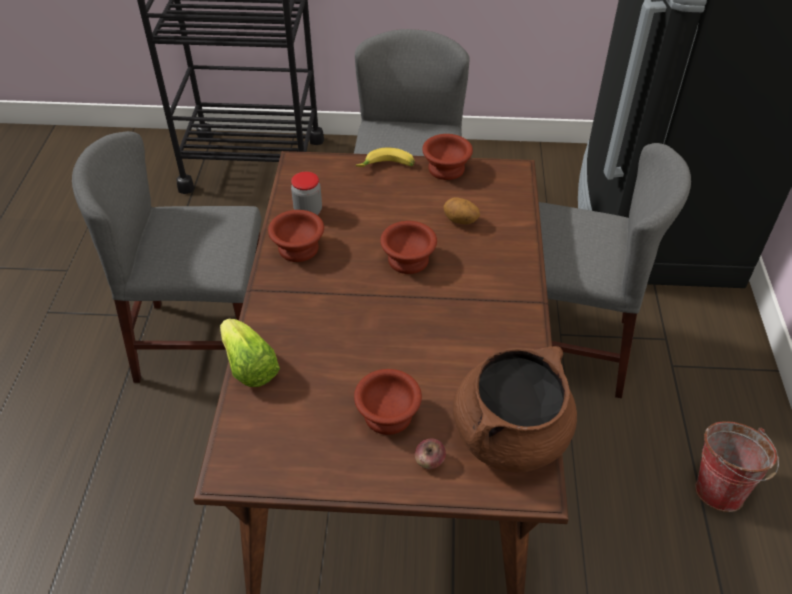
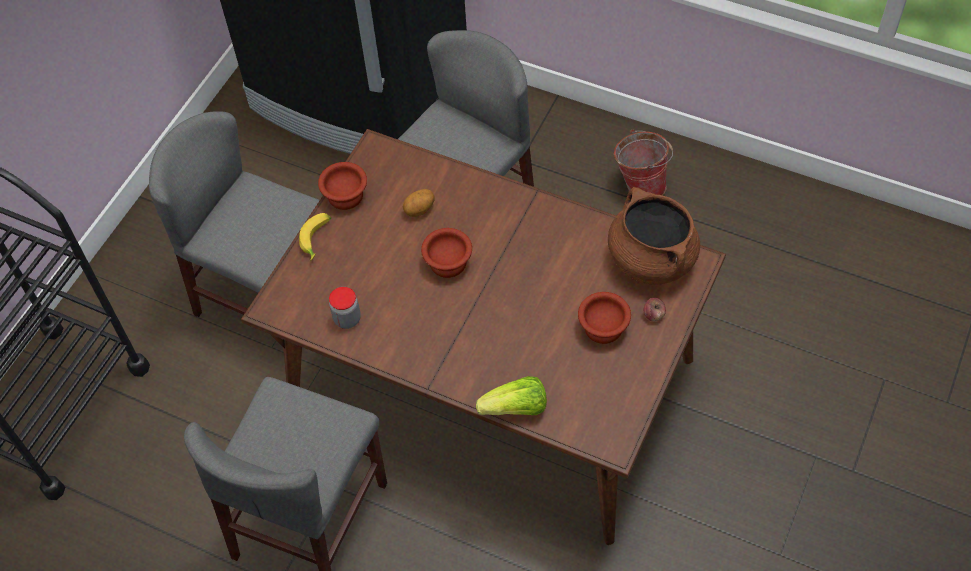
camera: 65 degrees left, 10 degrees up
brown bowl [268,210,324,262] -> none

